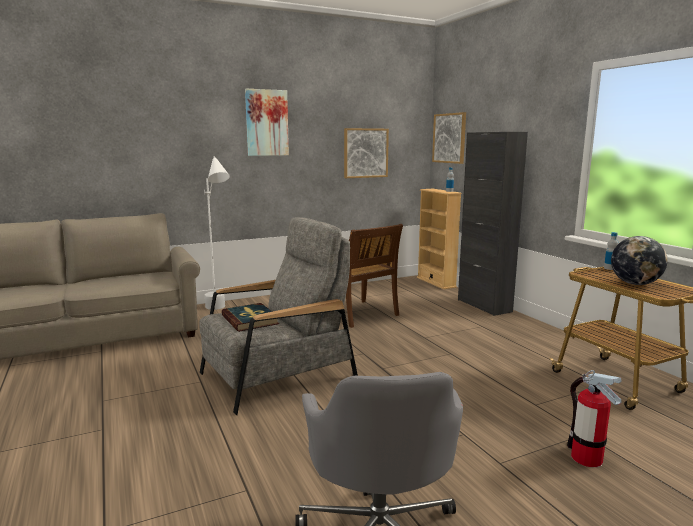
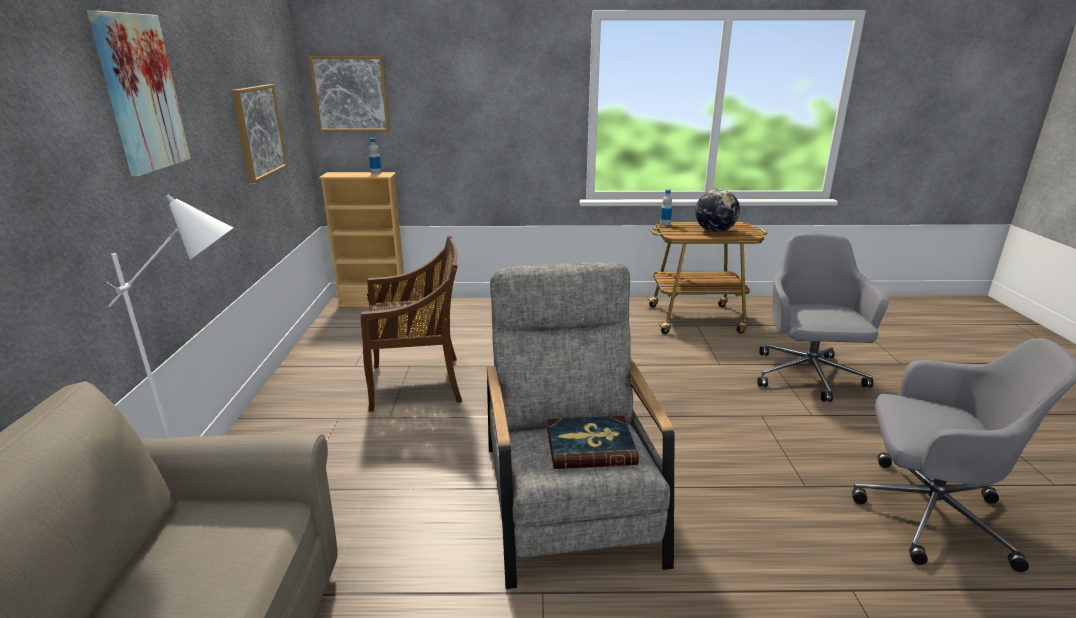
camera: 65 degrees left, 10 degrees up
black cabinet [458,132,528,316] -> none
fire extinguisher [567,370,622,467] -> grey office chair [757,233,889,402]

